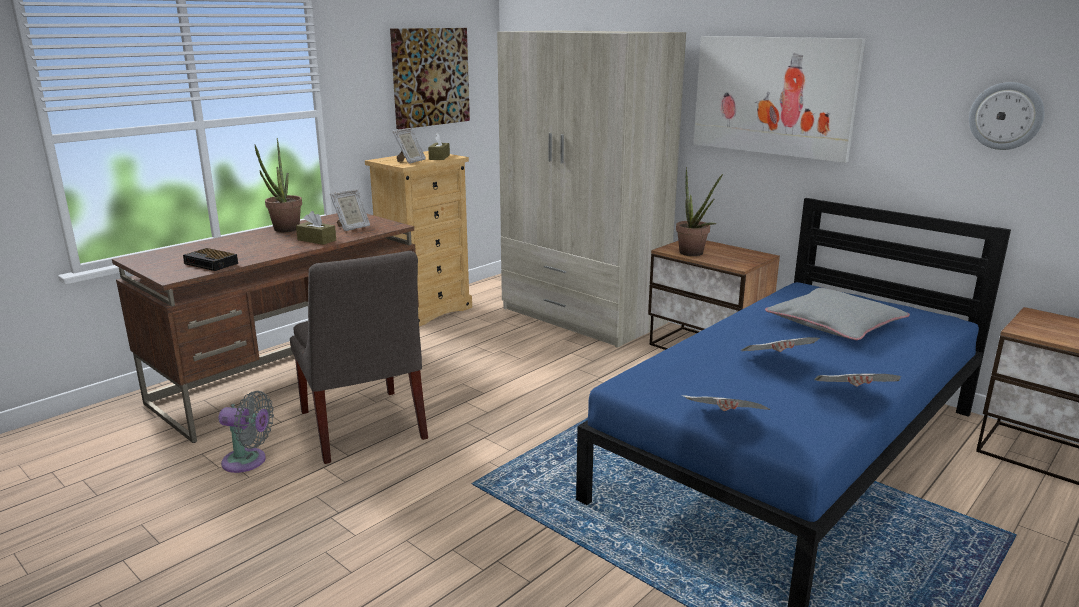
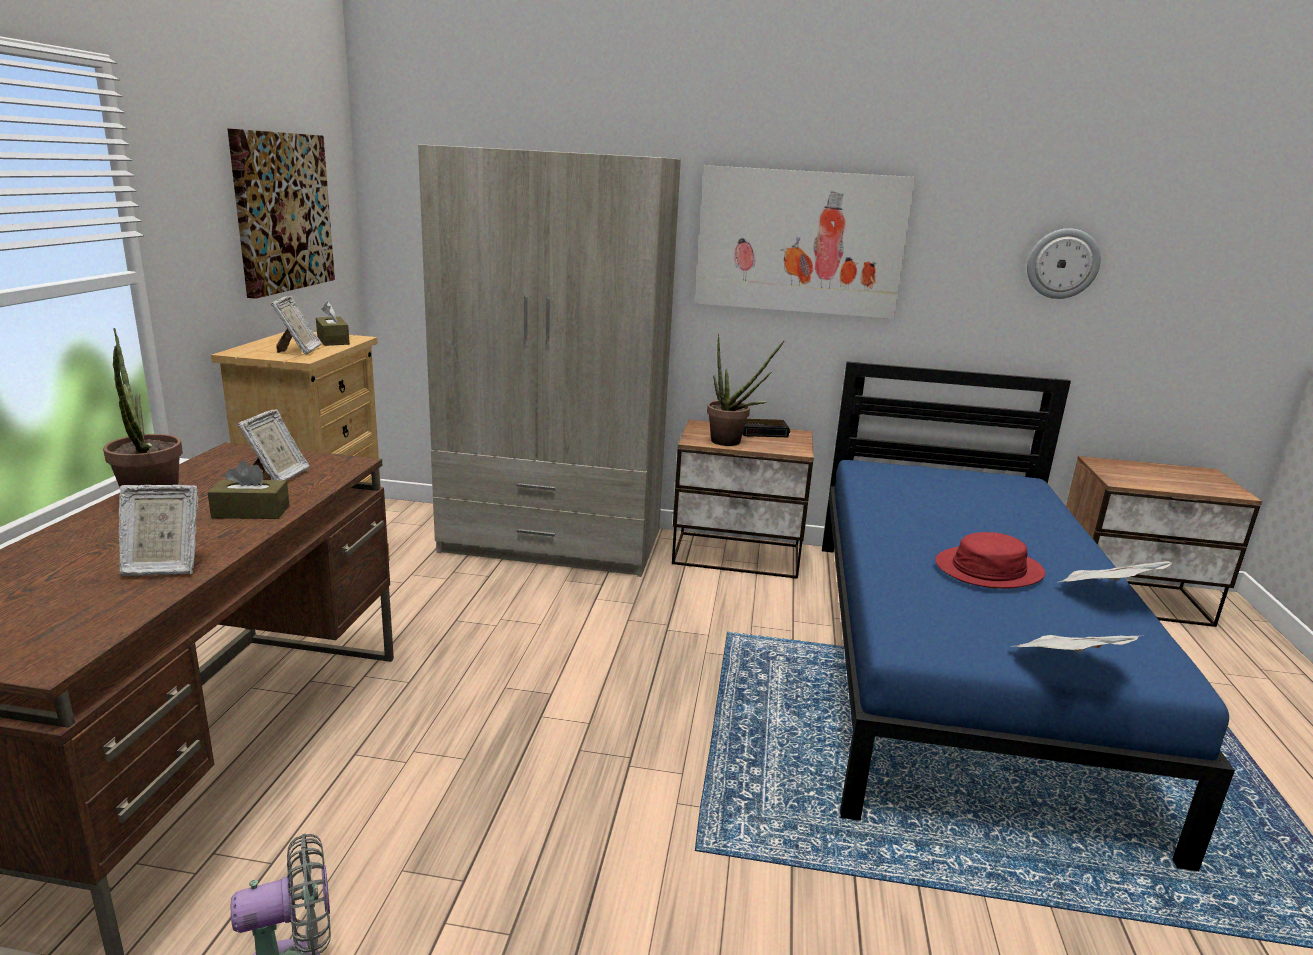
camera: 35 degrees left, 0 degrees up
alarm clock [183,248,238,271] -> alarm clock moved to [743,419,790,437]
grey chair [290,251,428,464] -> none
newspaper [742,337,820,352] -> red hat [935,532,1045,589]
grey pillow [765,288,910,340] -> none
none -> picture frame [119,485,198,576]

